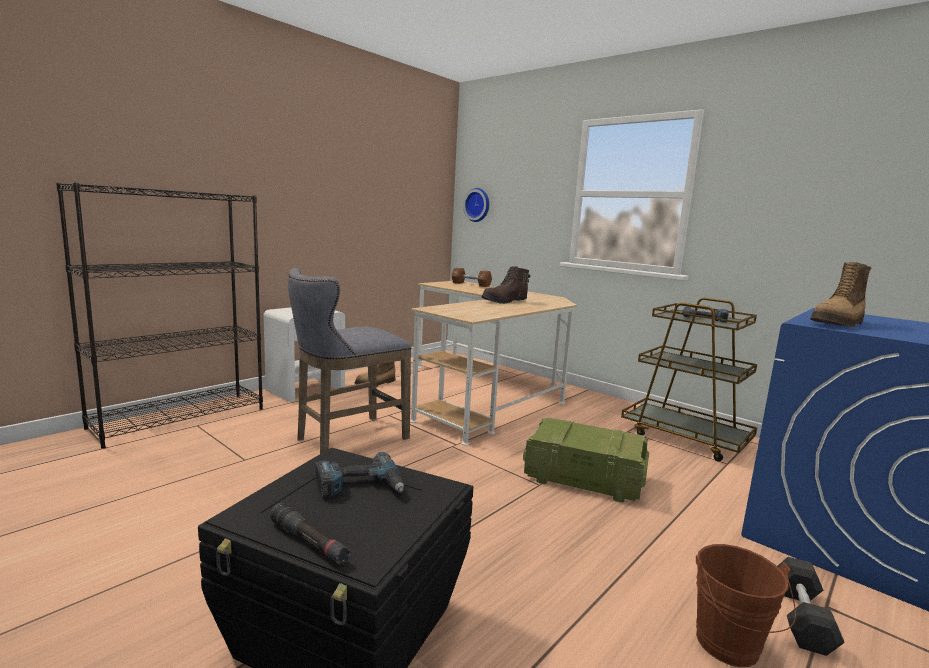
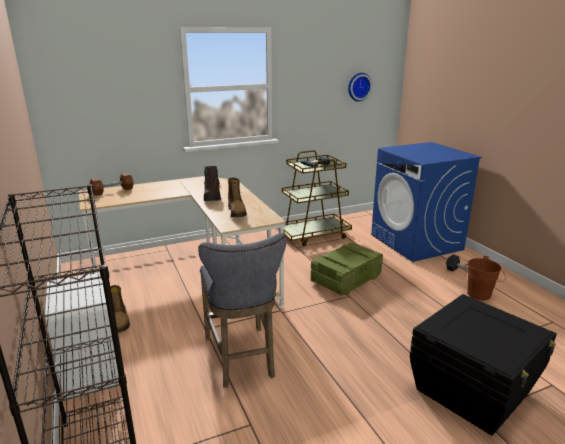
camera: 65 degrees left, 10 degrees up
black flashlight [270,503,350,564] -> none
power drill [315,452,404,497] -> none
wall clock [463,188,489,222] -> wall clock moved to [348,73,372,101]
boot [810,262,871,327] -> boot moved to [228,178,247,217]

